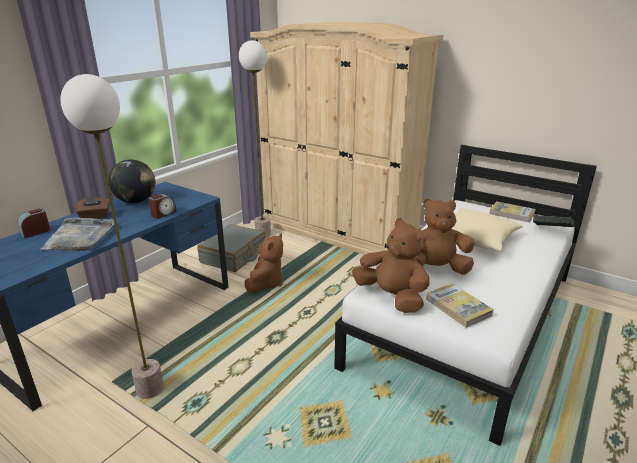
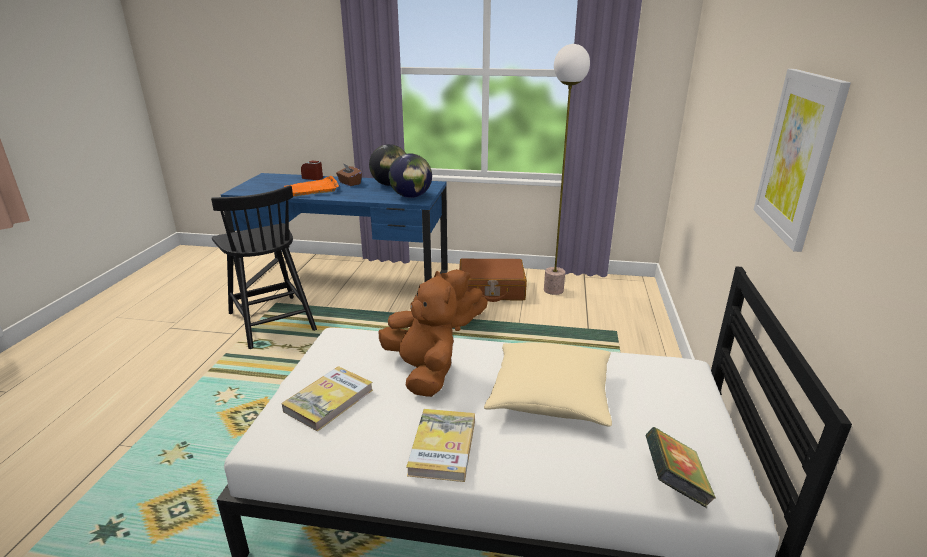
camera: 65 degrees right, 0 degrees up
grey tray [41,217,114,251] -> orange tray [284,176,339,197]
floor lamp [60,74,164,399] -> black chair [211,185,317,349]
alarm clock [148,194,176,219] -> none
grey suitcase [197,224,265,272] -> brown suitcase [459,258,527,302]
beige wardrobe [250,22,443,255] -> none
brown plush toy [352,218,430,313] -> none
book [489,201,536,223] -> book moved to [406,409,475,482]
none -> globe [388,153,432,198]
none -> picture [754,69,851,252]

